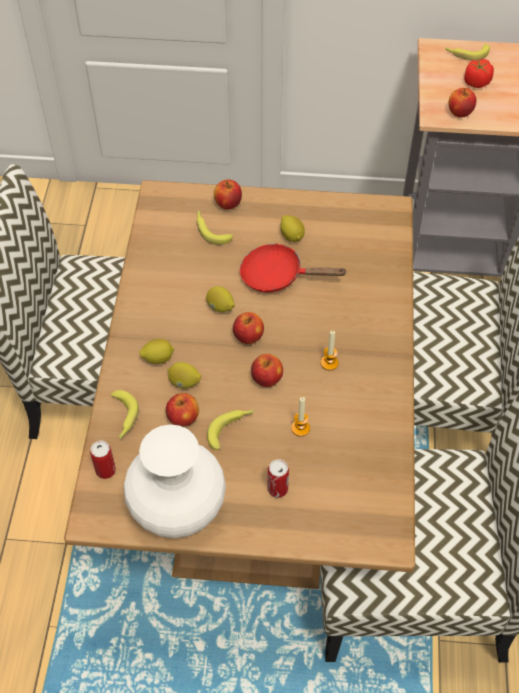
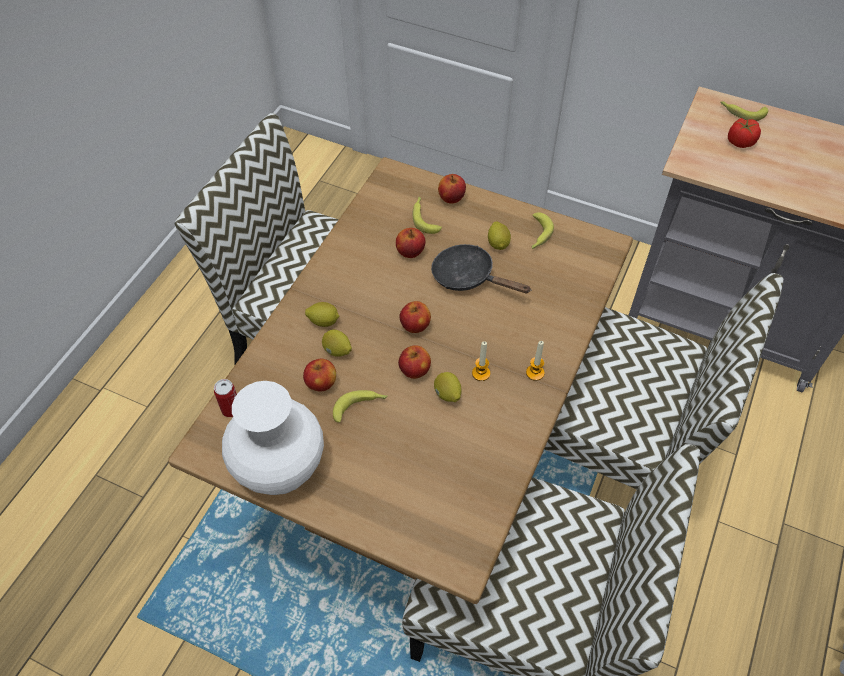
camera: 20 degrees right, 0 degrees up
banana [111,390,139,440] -> banana moved to [532,212,554,249]
lemon [206,286,235,312] -> lemon moved to [434,372,461,402]
red frying pan [240,243,347,293] -> black frying pan [431,244,530,293]
can [268,459,289,498] -> none
candle [291,397,310,436] -> candle moved to [526,341,545,381]
apple [448,88,476,117] -> apple moved to [396,228,425,258]

